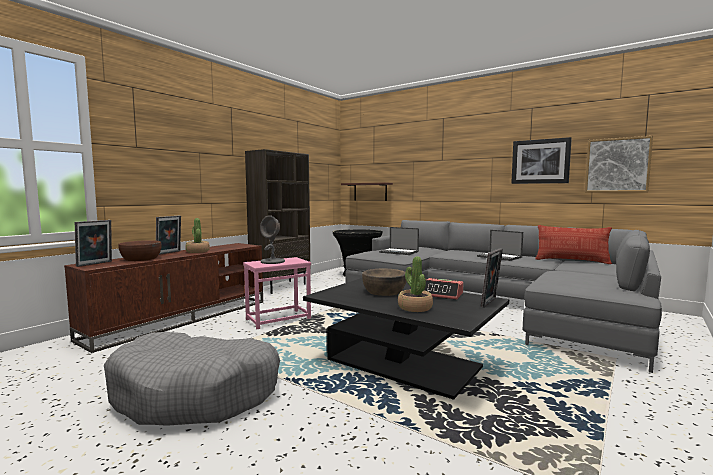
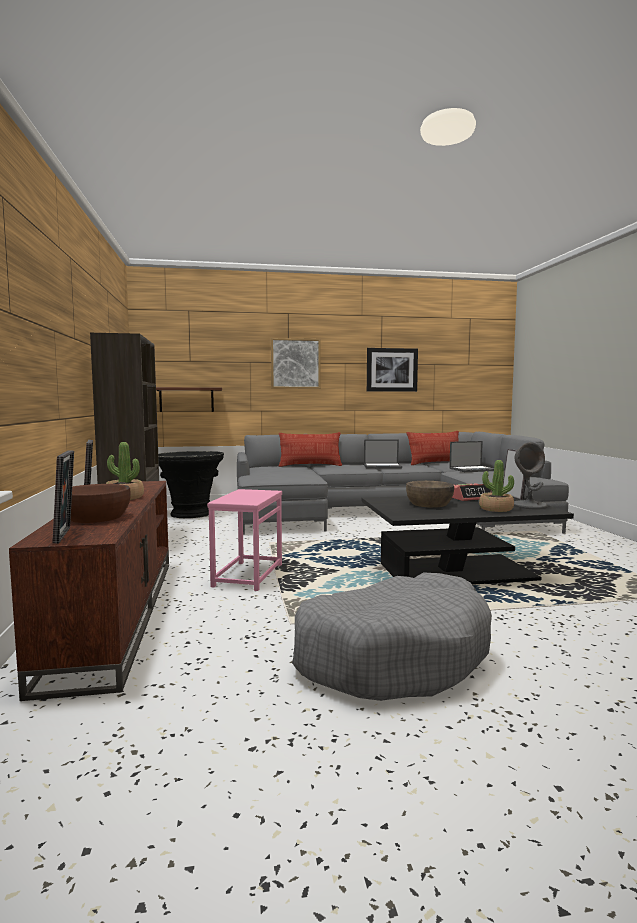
camera: 45 degrees left, 0 degrees up
grey table lamp [260,215,285,264] -> grey table lamp moved to [514,442,548,509]
laptop [379,227,419,255] -> laptop moved to [449,441,494,472]
picture [585,136,653,192] -> picture moved to [271,338,320,389]
none -> pillow [279,432,342,467]

